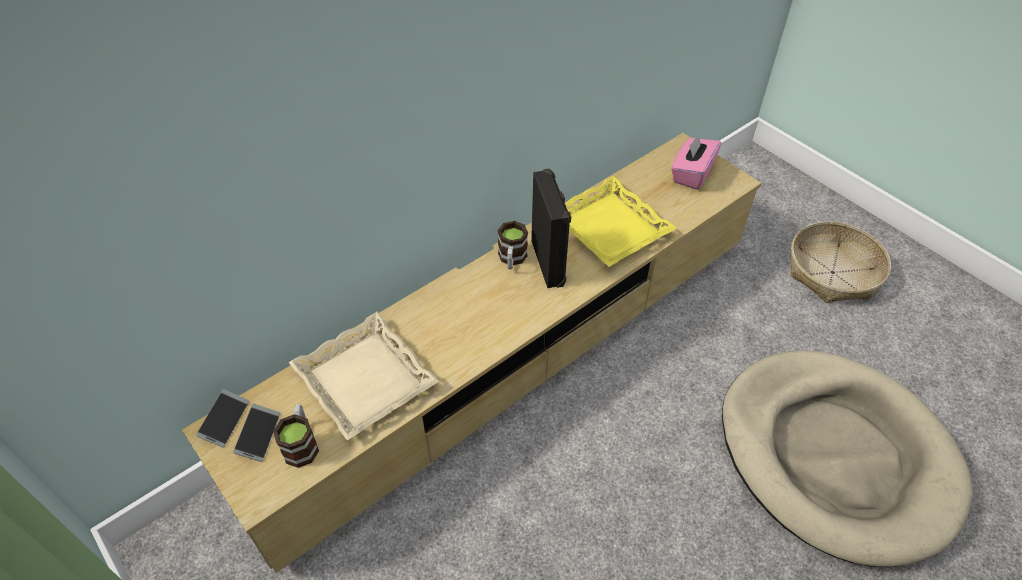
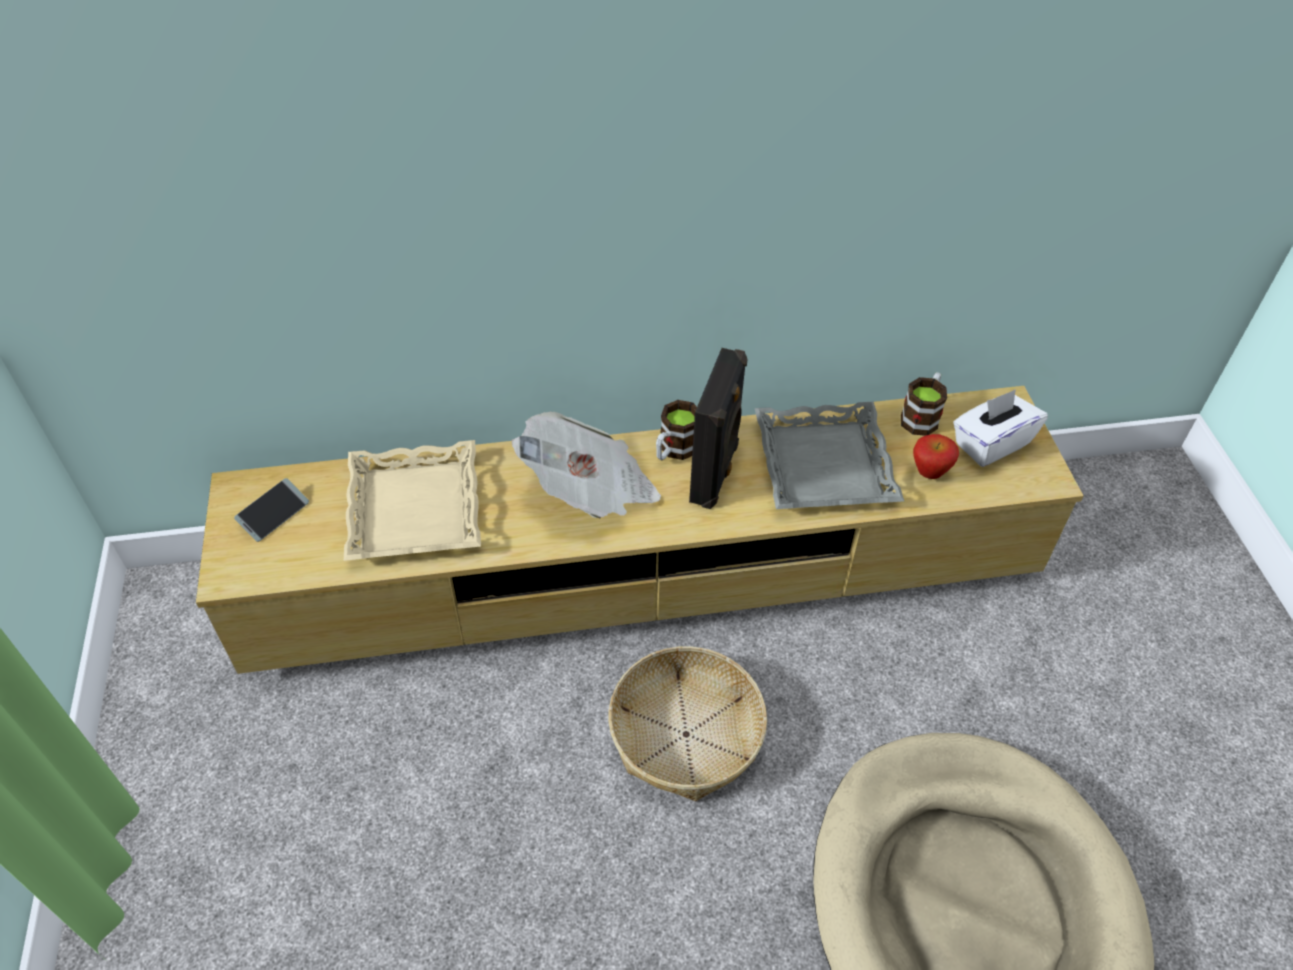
camera: 30 degrees right, 0 degrees up
phone [196,389,249,447] -> none
mug [273,404,319,468] -> mug moved to [901,372,947,436]
yellow tray [565,176,677,267] -> grey tray [755,401,904,509]
pink tissue box [671,134,721,190] -> white tissue box [953,389,1048,467]
basket [791,221,891,303] -> basket moved to [609,646,767,801]
none -> newspaper [512,412,661,519]
none -> apple [913,434,959,479]

